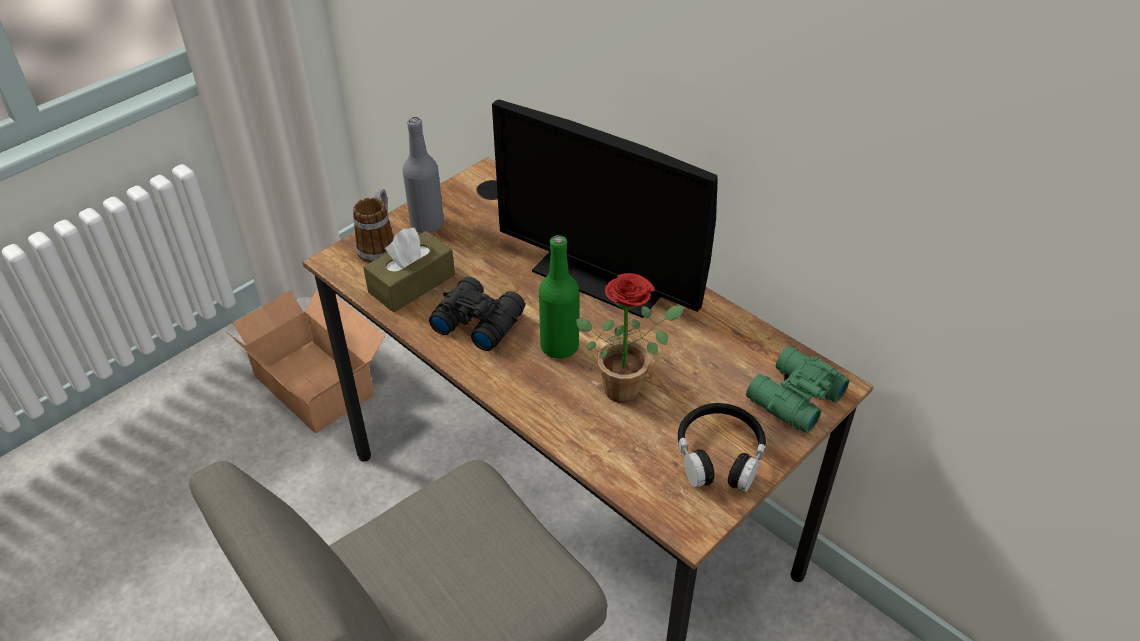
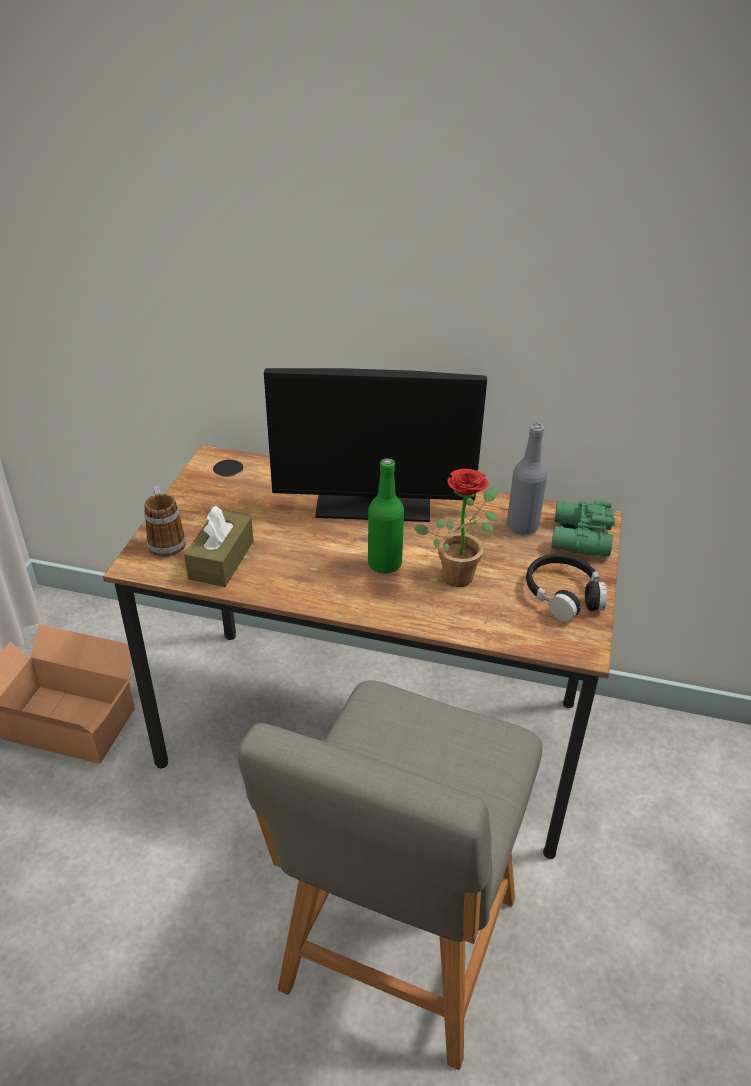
camera: 30 degrees left, 5 degrees down
grey bottle [403,117,444,233] -> grey bottle moved to [507,423,547,535]
black binoculars [429,277,525,351] -> none

